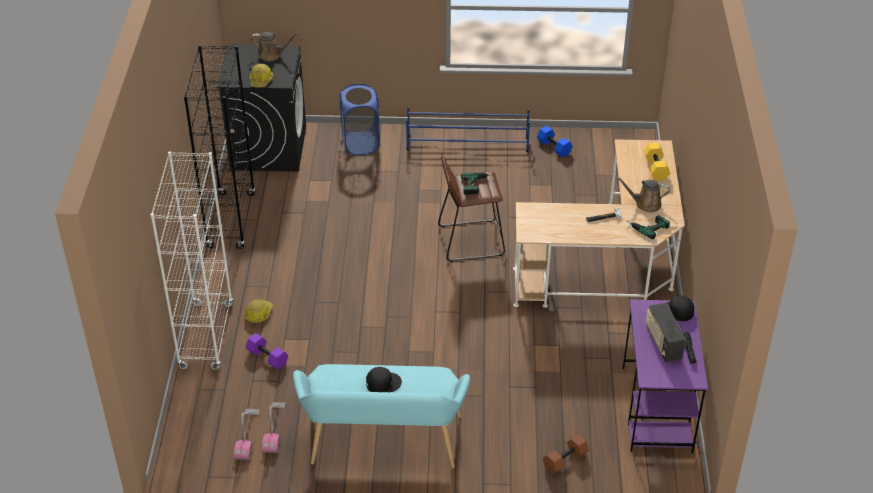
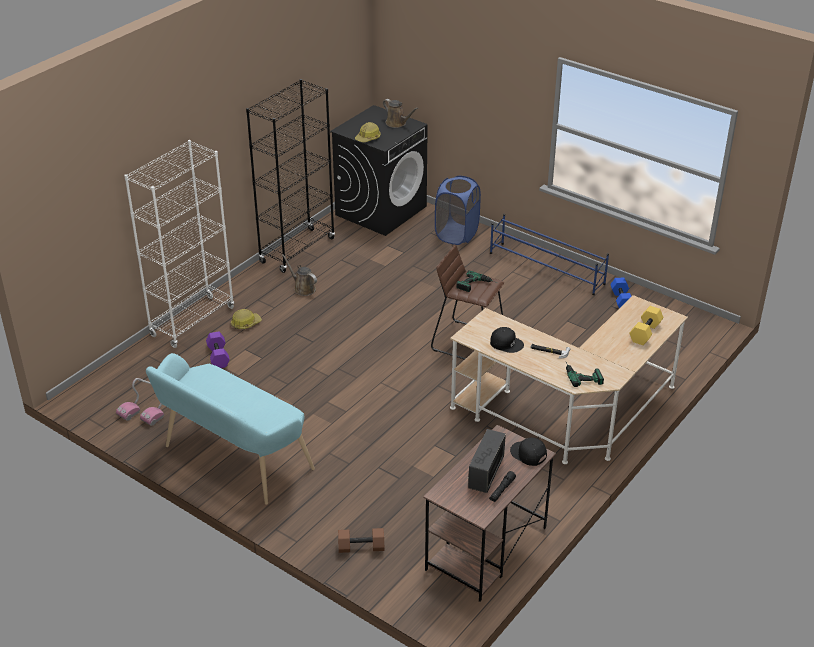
camera: 35 degrees right, 5 degrees down
black cap [366,367,402,392] -> black cap moved to [490,327,524,353]
brown watering can [616,176,670,212] -> brown watering can moved to [282,254,317,296]
purple desk [623,299,708,454] -> brown desk [423,425,556,602]

